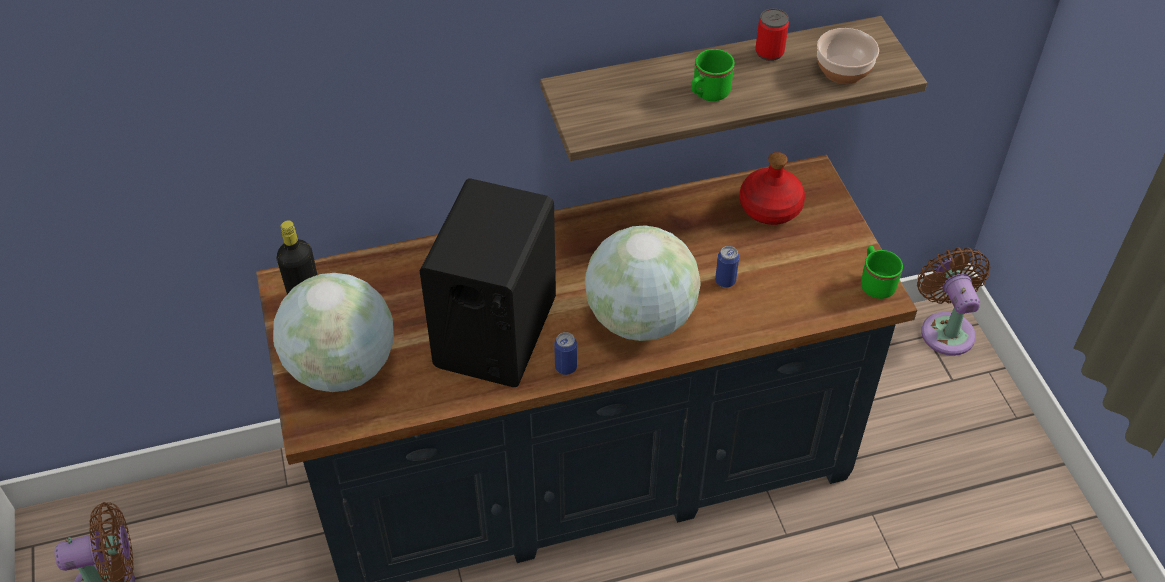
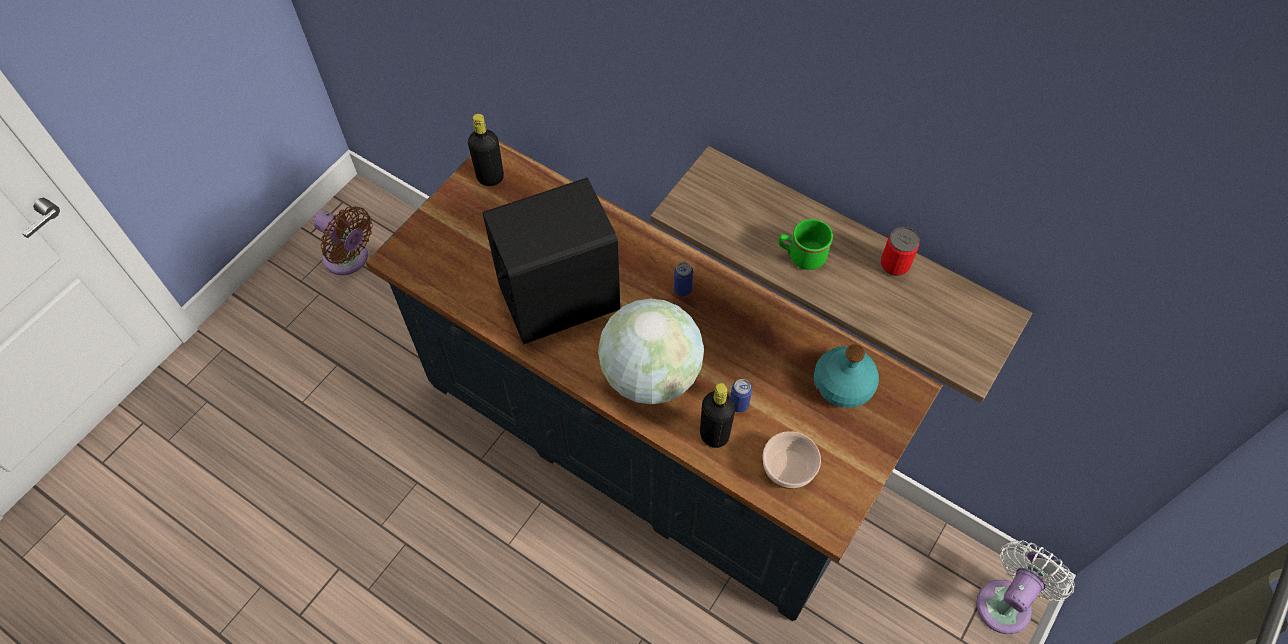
camera: 50 degrees right, 10 degrees up
globe [273,273,394,392] -> none
can [554,332,577,375] -> can moved to [674,262,693,296]
red bottle [739,152,805,225] -> turquoise bottle [814,344,879,408]
bowl [817,28,879,84] -> bowl moved to [763,431,821,489]
green mug [861,246,903,299] -> none
brown fan [917,247,990,356] -> white fan [976,540,1075,634]
none -> black bottle [700,383,735,448]

